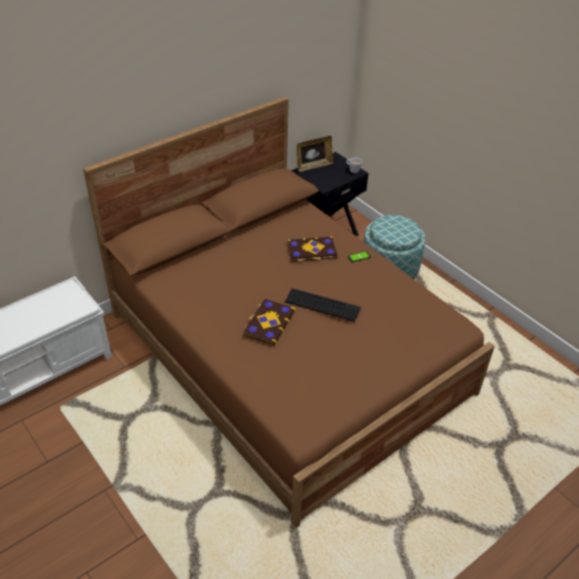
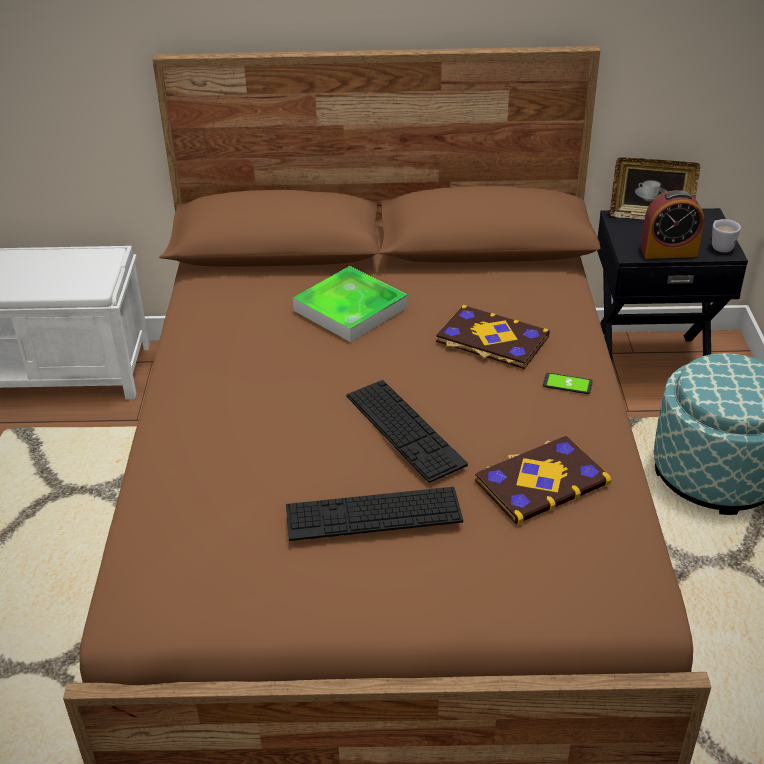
camera: 40 degrees right, 5 degrees down
book [243,299,296,345] -> book moved to [475,436,611,525]
none -> keyboard [286,487,463,541]
none -> tray [293,266,407,342]
none -> alarm clock [640,190,704,259]

